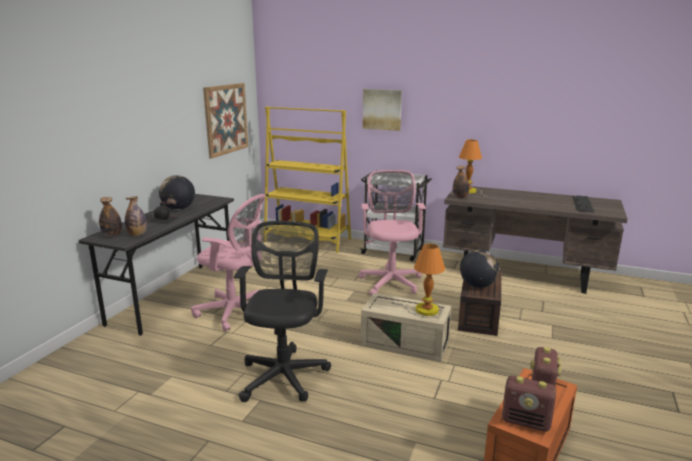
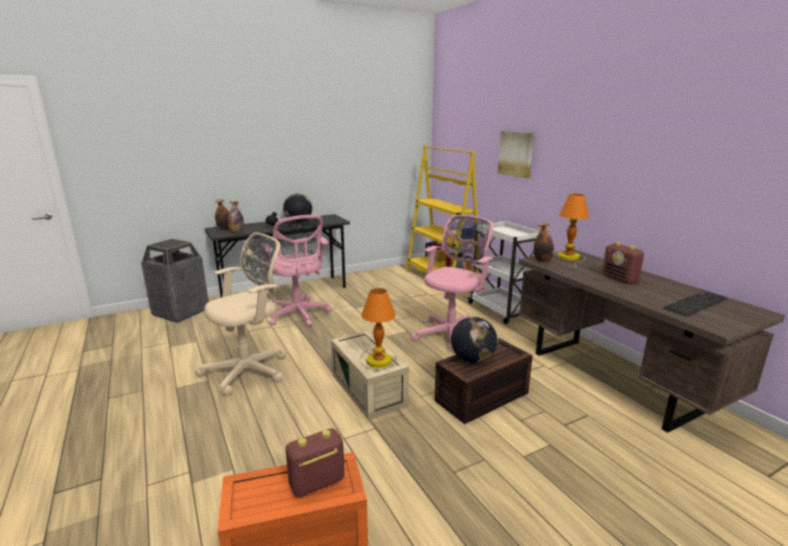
camera: 40 degrees right, 0 degrees up
picture [203,83,248,159] -> none
black office chair [234,221,331,402] -> beige office chair [195,233,287,396]
radio [502,376,556,432] -> radio moved to [602,242,644,284]
none -> trash can [141,239,209,323]

